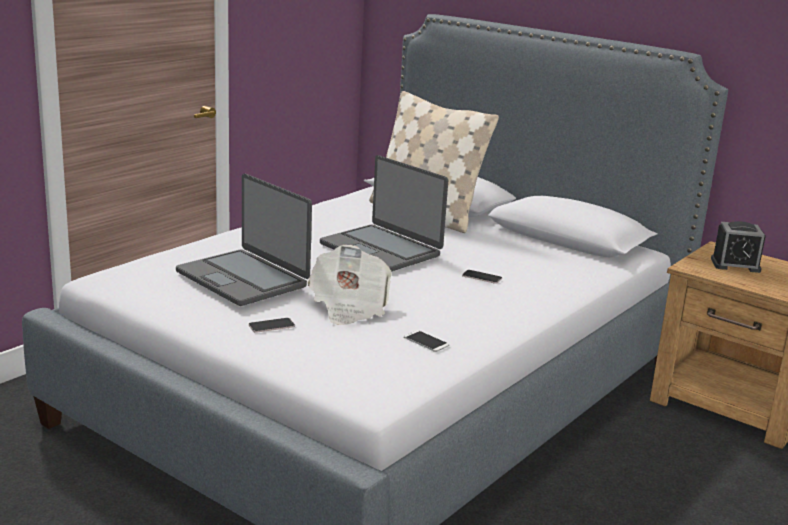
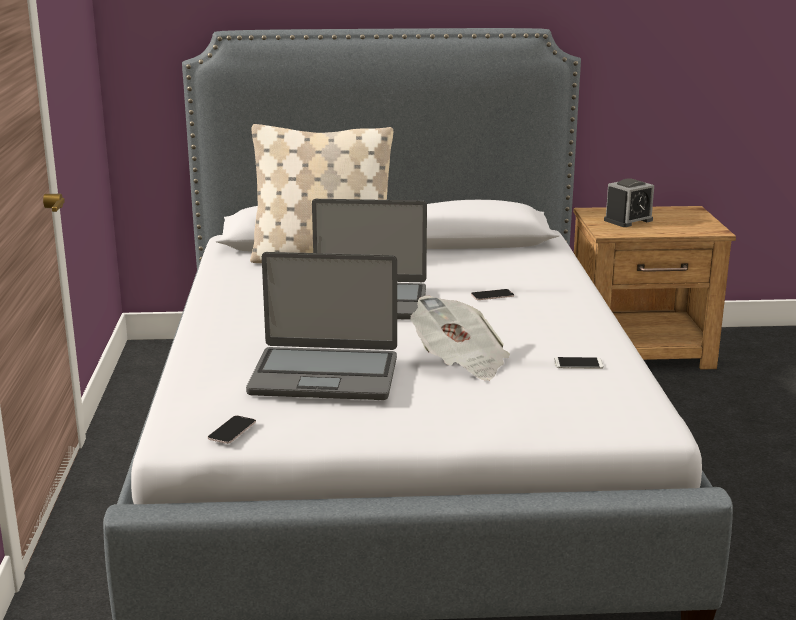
camera: 40 degrees left, 0 degrees up
phone [249,318,295,333] -> phone moved to [208,415,256,444]

